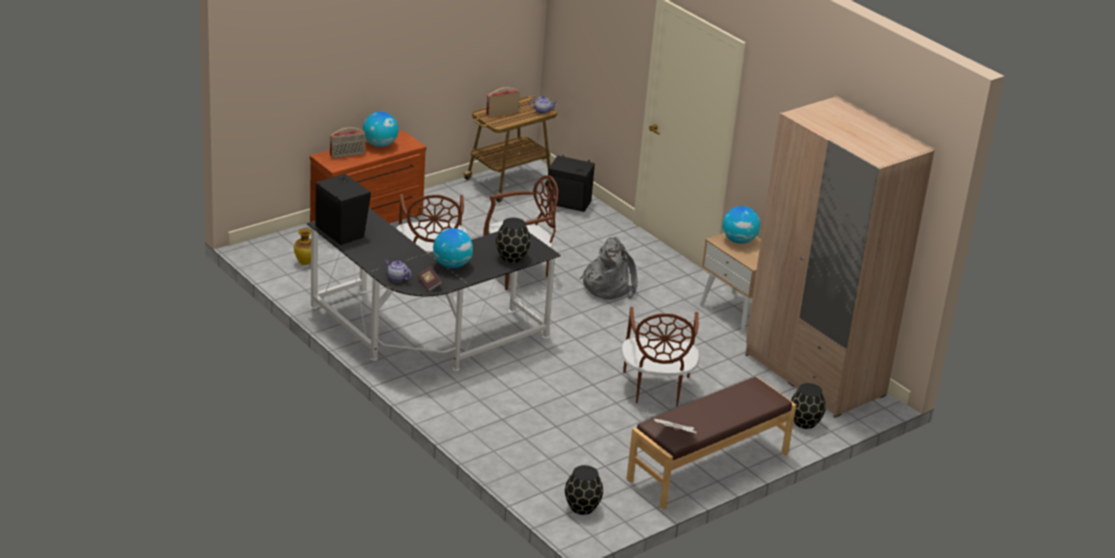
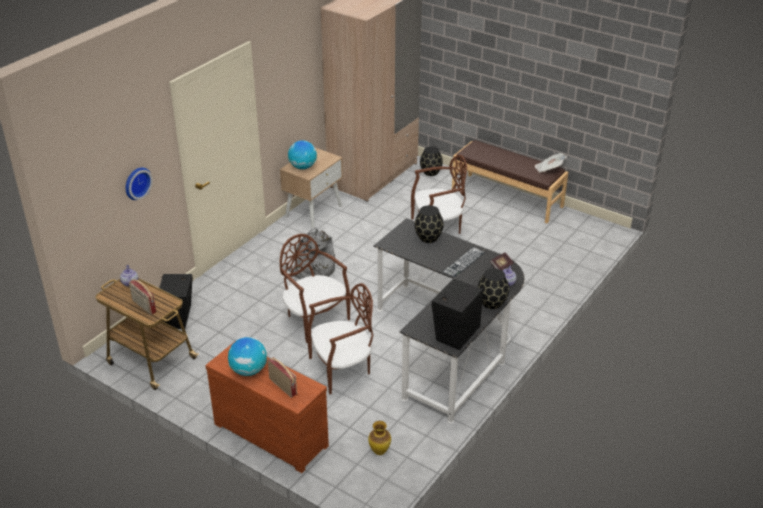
camera: 105 degrees left, 5 degrees up
globe [433,228,473,268] -> keyboard [443,247,485,277]
black vase [565,465,603,515] -> black vase moved to [478,268,509,309]
none -> wall clock [126,167,153,200]

